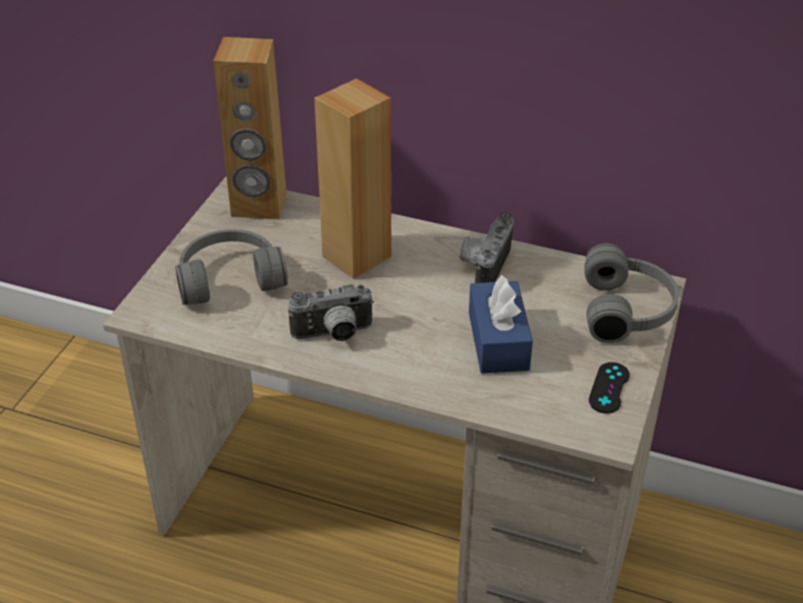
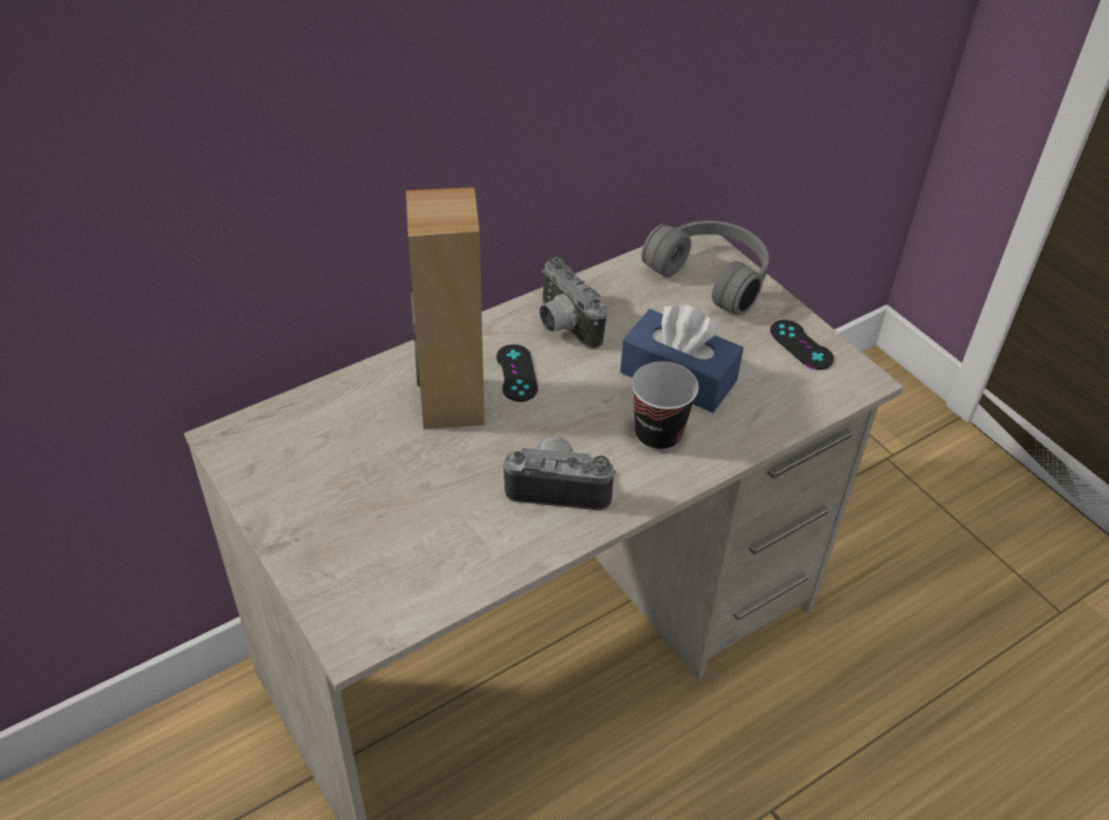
camera: 55 degrees left, 5 degrees up
grey headphones [175,229,288,305] -> none
brown speaker [213,37,287,219] -> none
camera [288,284,374,341] -> camera turned 105 degrees counterclockwise [503,437,616,510]
none -> black game controller [496,344,538,402]
none -> cup [632,361,699,451]

